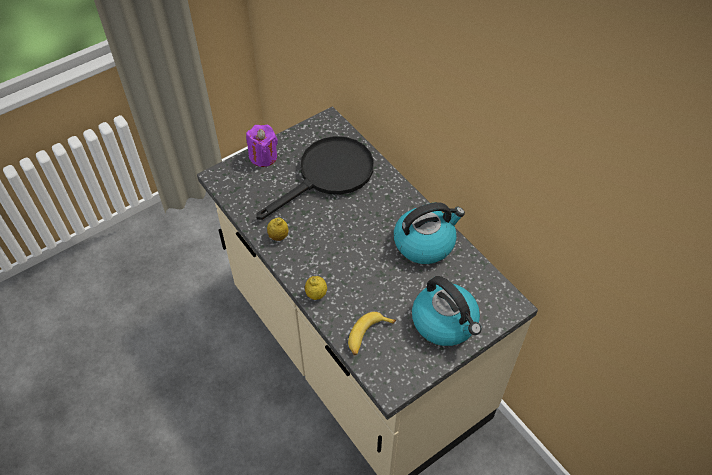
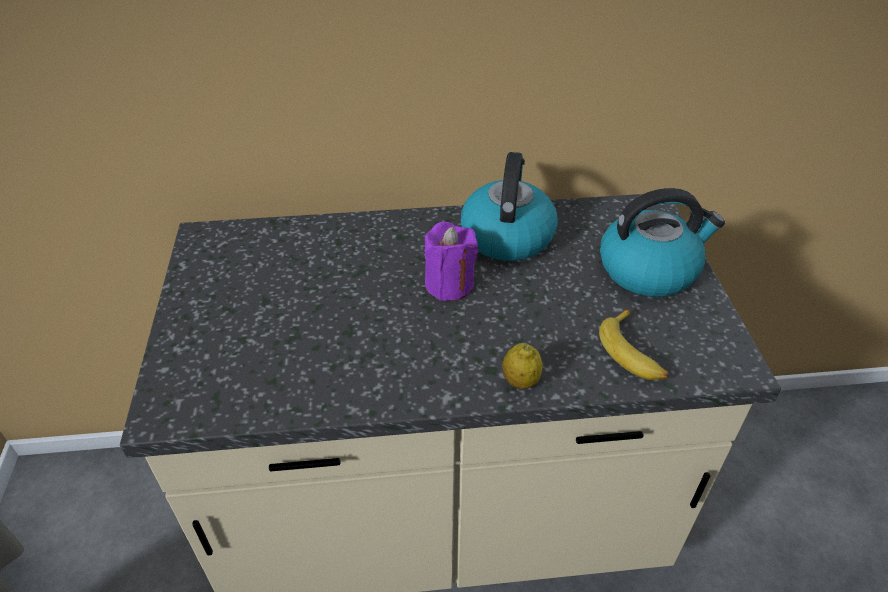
camera: 60 degrees left, 10 degrees down
purple candle [246,125,278,167] -> purple candle moved to [424,222,478,301]
black frying pan [256,136,374,220] -> none
lemon [267,218,288,241] -> none

